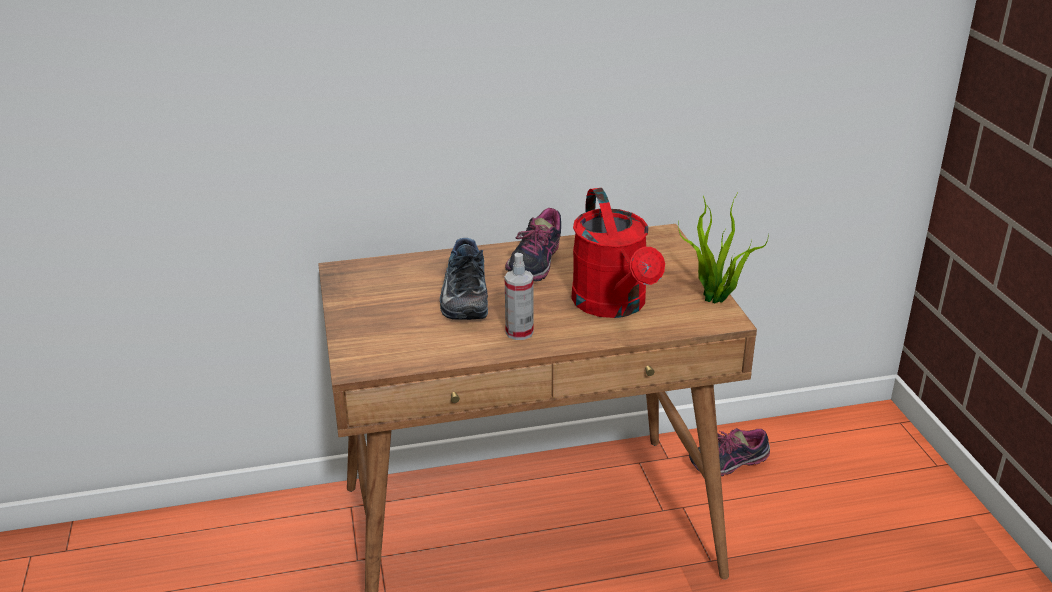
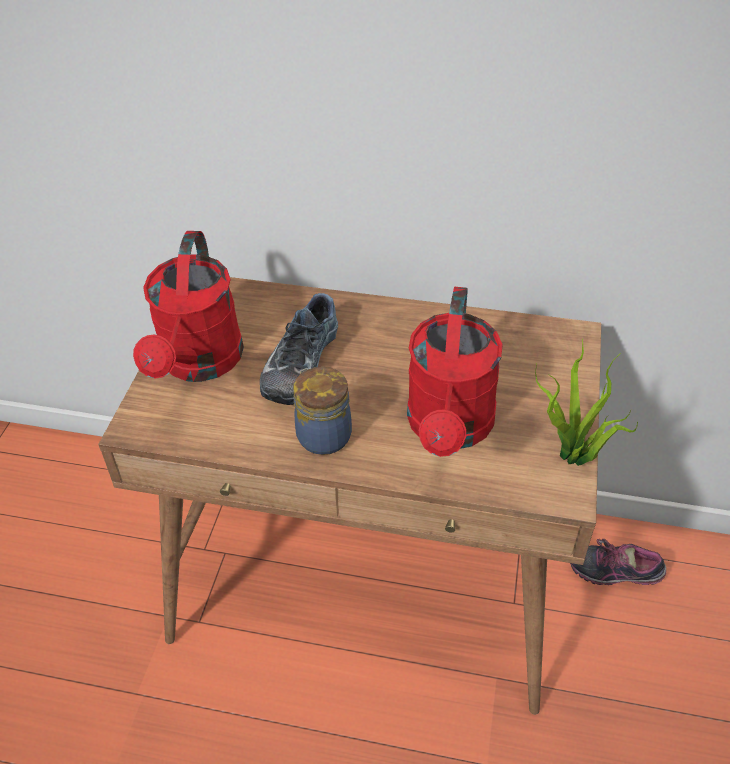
camera: 25 degrees right, 15 degrees up
shoe [505,208,561,282] -> none
spray bottle [505,253,534,340] -> jar [293,367,352,455]
none -> red watering can [133,231,244,382]

